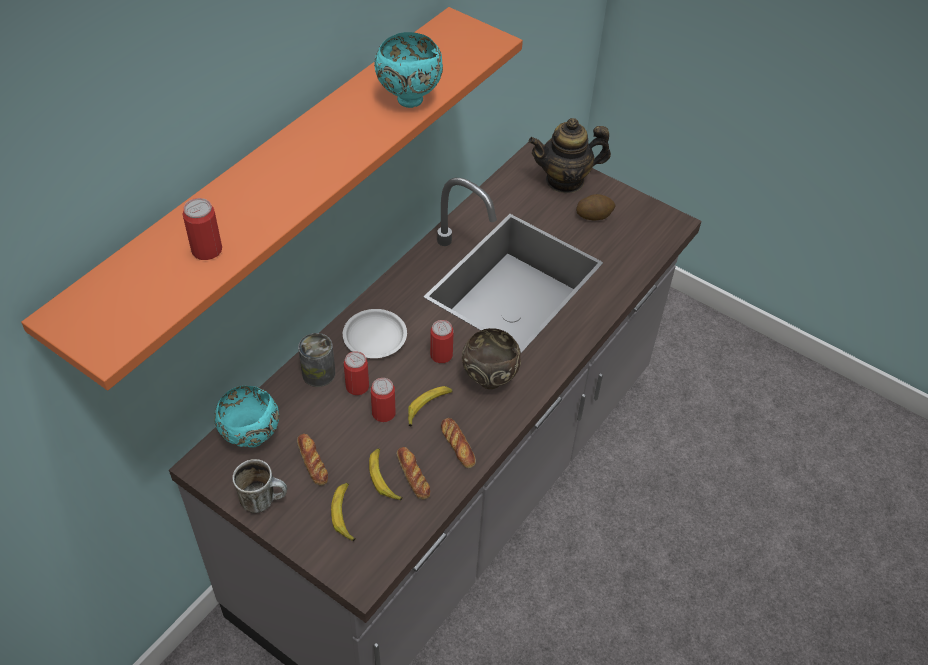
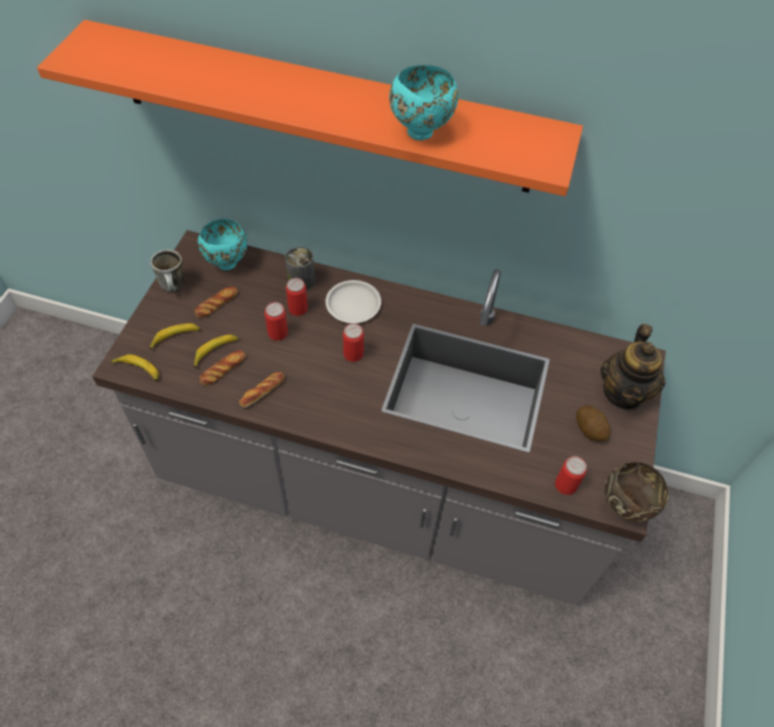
camera: 70 degrees right, 5 degrees up
can [182,198,222,260] -> can moved to [555,456,587,495]
banana [408,386,452,426] -> banana moved to [111,354,159,381]
brown bowl [462,328,521,389] -> brown bowl moved to [605,462,668,522]
teapot [528,118,611,193] -> teapot turned 135 degrees counterclockwise [600,324,666,411]

